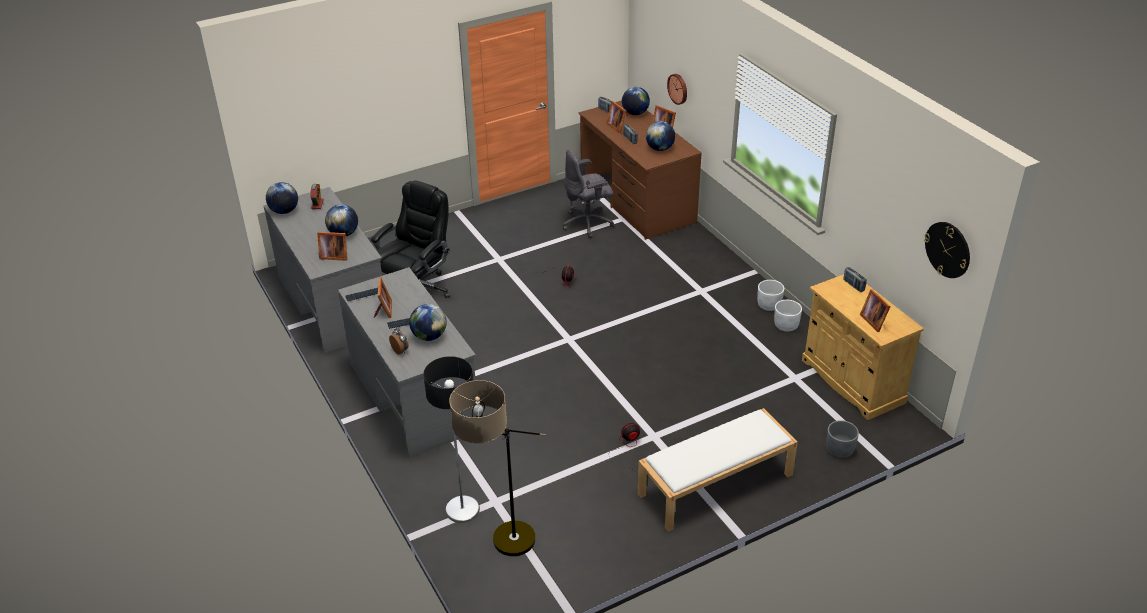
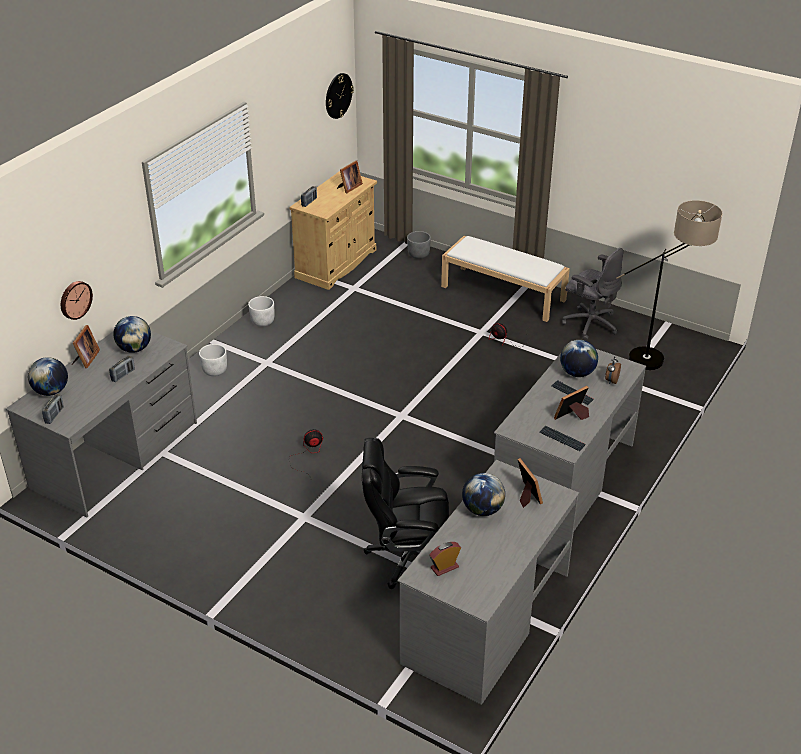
camera: 120 degrees left, 0 degrees up
globe [266,182,298,214] -> none
floor lamp [423,356,480,523] -> none
grey office chair [563,149,614,239] -> grey office chair moved to [562,248,623,340]
brown desk [578,100,702,240] -> grey desk [6,331,197,518]
picture frame [606,101,626,133] -> none
white planter [774,300,802,332] -> white planter moved to [199,344,227,376]

